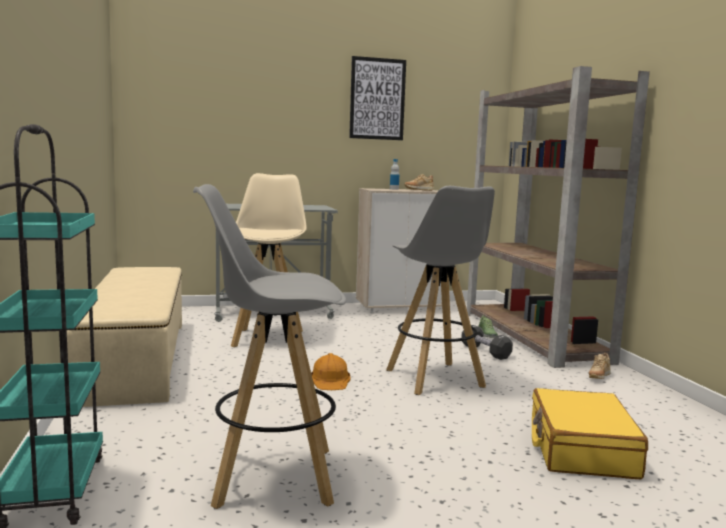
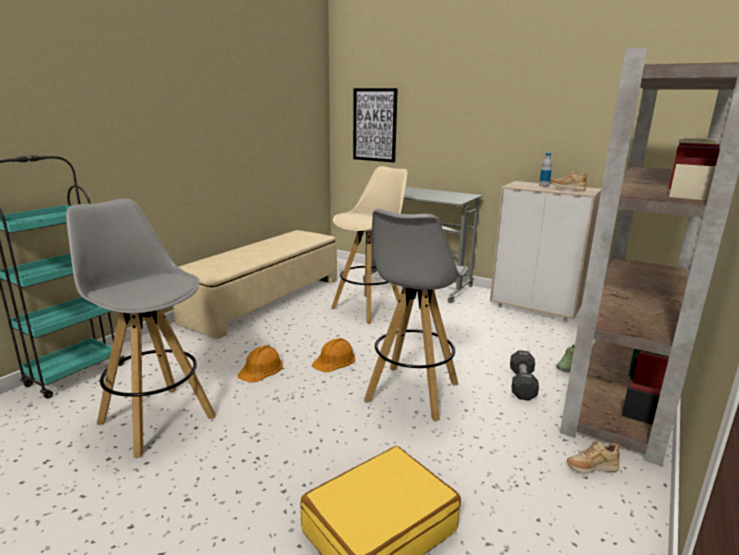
camera: 45 degrees right, 10 degrees up
picture [349,56,406,140] -> picture moved to [353,88,398,163]
none -> orange hard hat [237,345,283,383]

